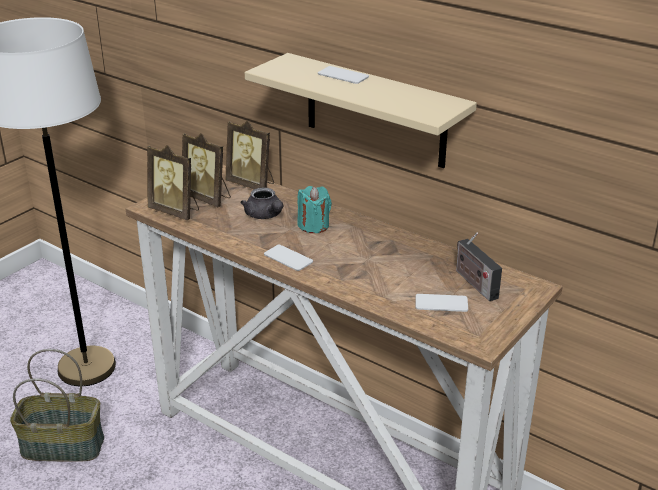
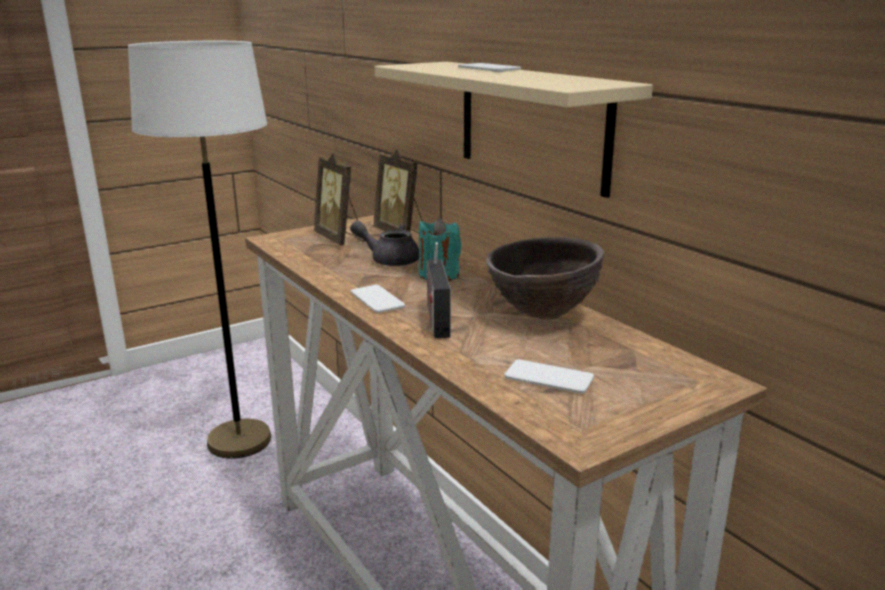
camera: 20 degrees right, 10 degrees down
basket [10,349,104,462] -> none
picture frame [147,145,199,220] -> none
grey teapot [240,188,283,219] -> grey teapot turned 120 degrees clockwise [350,221,419,266]
radio [456,233,502,301] -> radio moved to [427,242,451,338]
none -> brown bowl [486,237,604,319]

